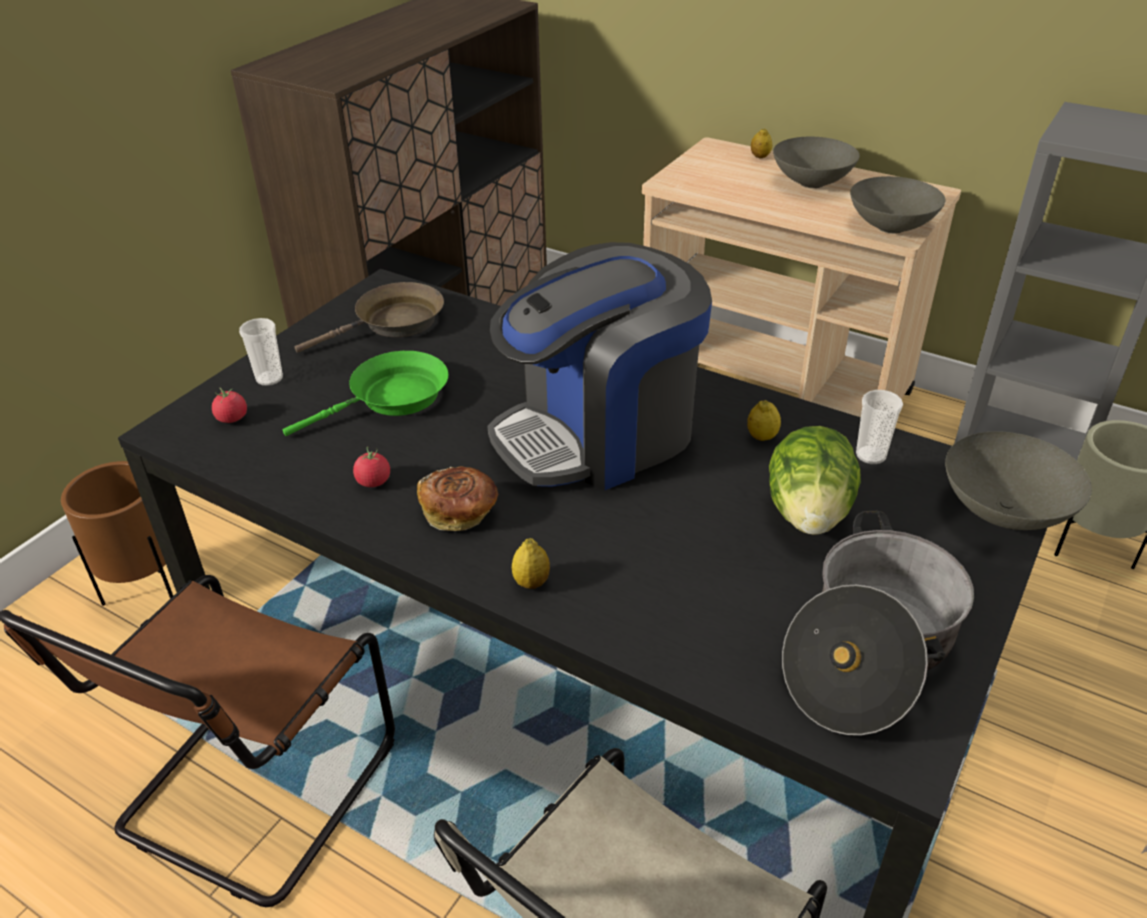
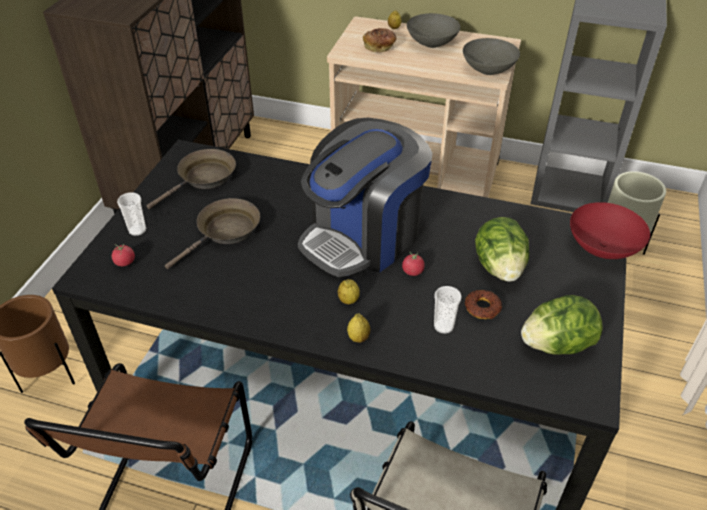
camera: 15 degrees left, 5 degrees up
green frying pan [283,351,448,436] -> brown frying pan [165,198,260,269]
tomato [353,446,390,487] -> tomato moved to [402,252,425,276]
bread [417,466,498,531] -> bread moved to [363,28,396,53]
lemon [747,400,781,441] -> lemon moved to [338,279,360,305]
cooking pot [782,511,974,735] -> lettuce [521,295,603,355]
cup [856,390,903,464] -> cup moved to [434,286,462,334]
grey bowl [945,431,1092,530] -> red bowl [570,202,650,259]
none -> donut [465,290,502,319]

